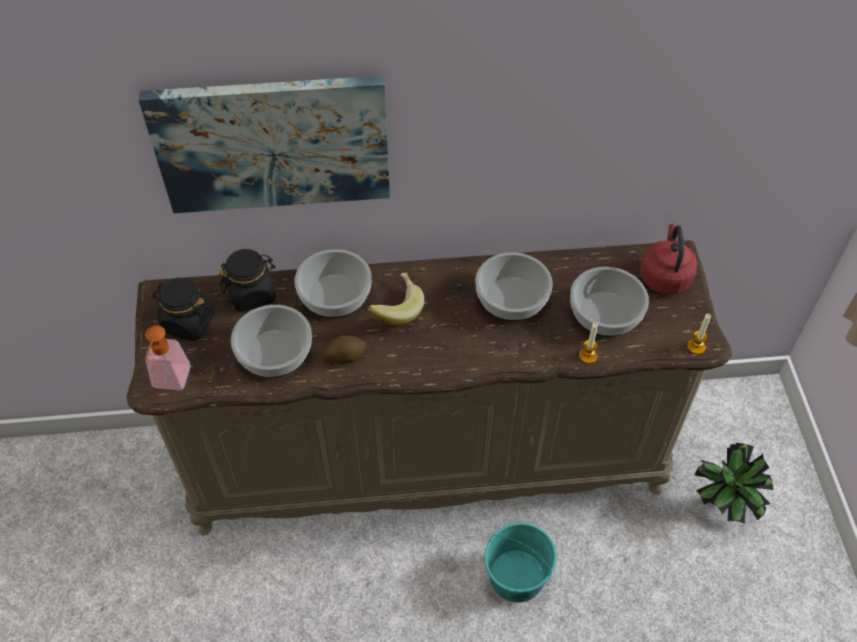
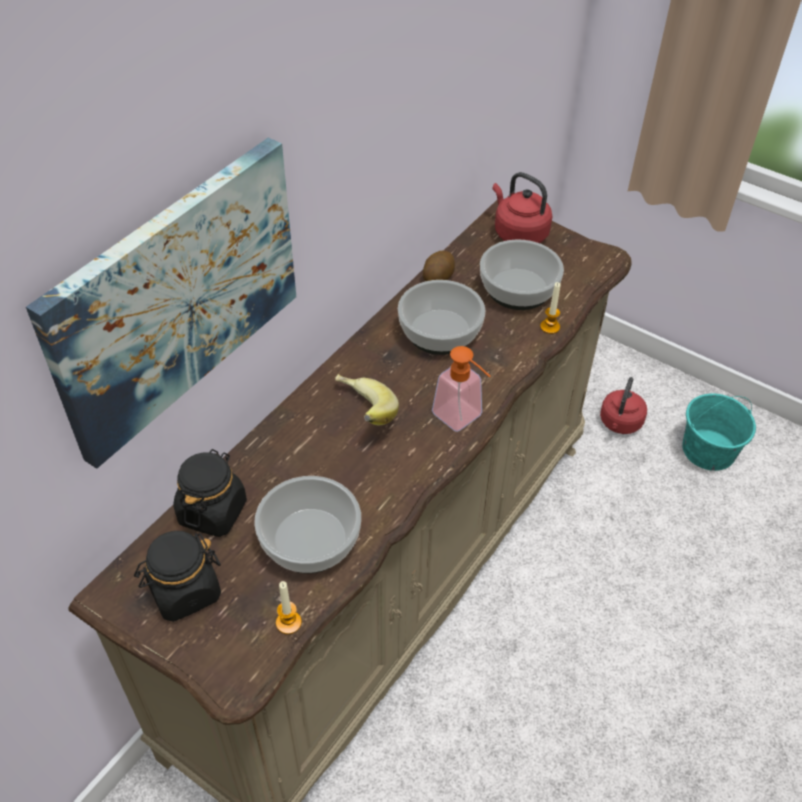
camera: 50 degrees left, 5 degrees down
soap dispenser [145,326,191,391] -> soap dispenser moved to [432,346,490,432]
bowl [295,249,372,318] -> none
potato [324,335,367,364] -> potato moved to [423,251,455,281]
turquoise bucket [484,523,556,603] -> turquoise bucket moved to [682,393,756,471]
candle [687,314,711,354] -> candle moved to [276,581,302,634]
potted plant [694,443,773,524] -> red kettle [600,377,647,434]

